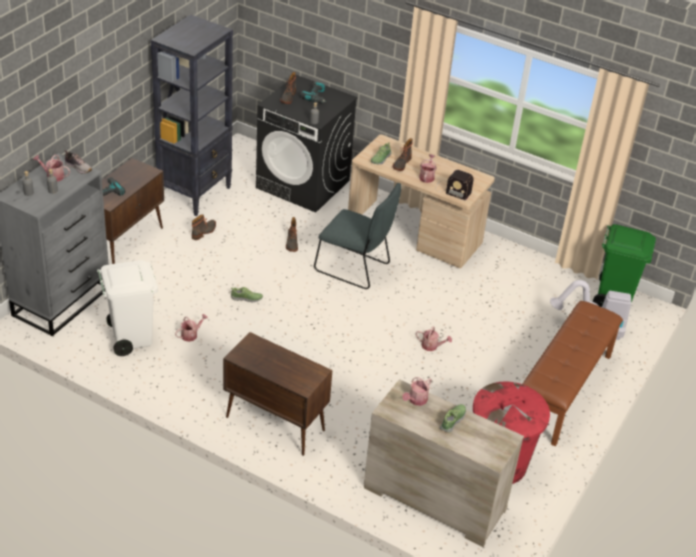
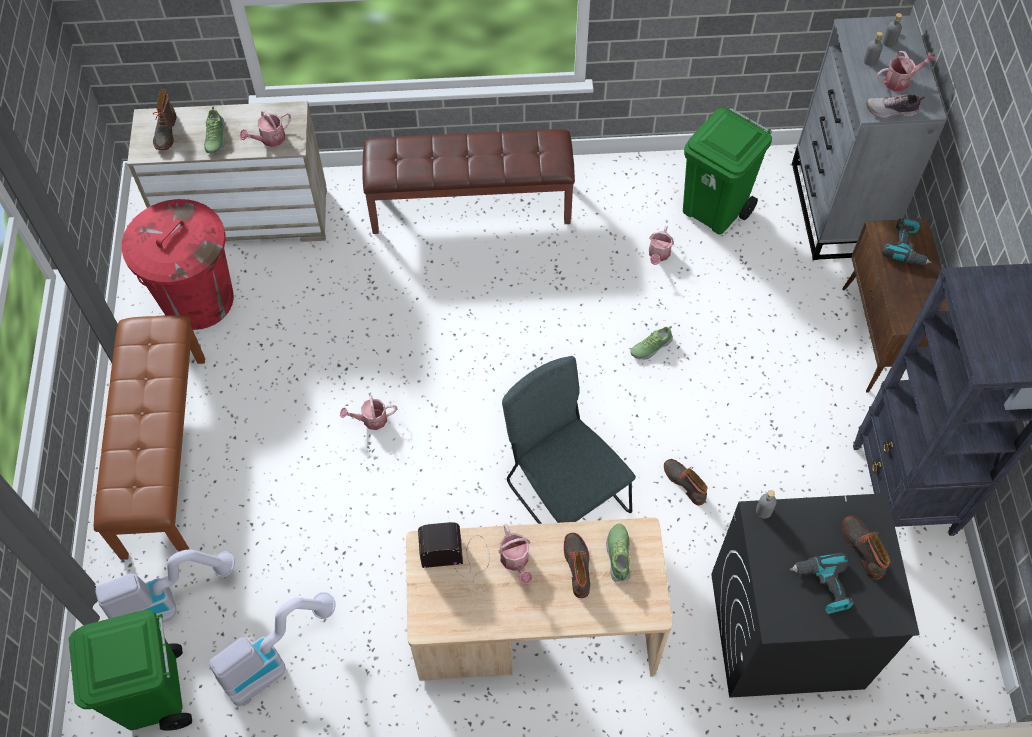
camera: 150 degrees right, 20 degrees up
white trash can [97,260,158,356] -> green trash can [683,107,772,235]
boot [192,214,216,240] -> boot moved to [153,88,177,150]
brown cabinet [223,332,333,456] -> brown bench [362,129,575,234]
grey chair [314,183,401,289] -> grey chair turned 60 degrees clockwise [502,356,636,524]
watering can [402,377,432,406] -> watering can turned 135 degrees counterclockwise [240,110,291,147]
none -> vacuum cleaner [209,592,335,706]

